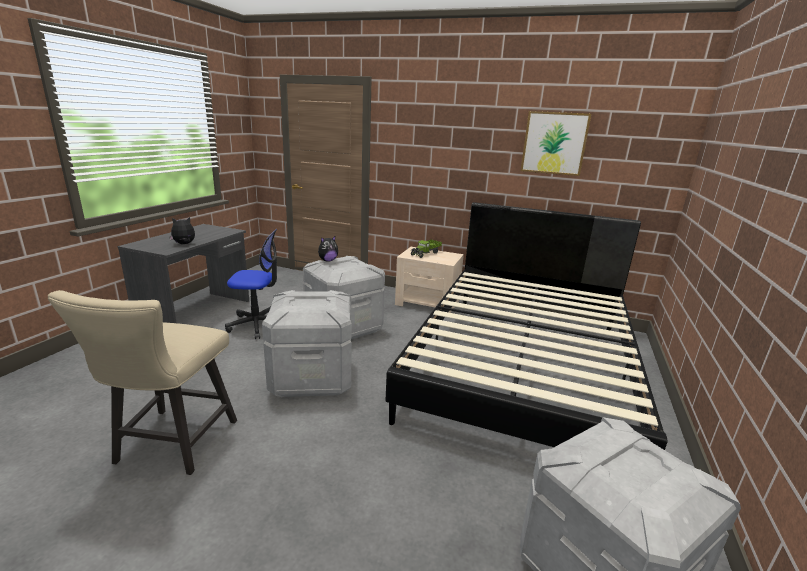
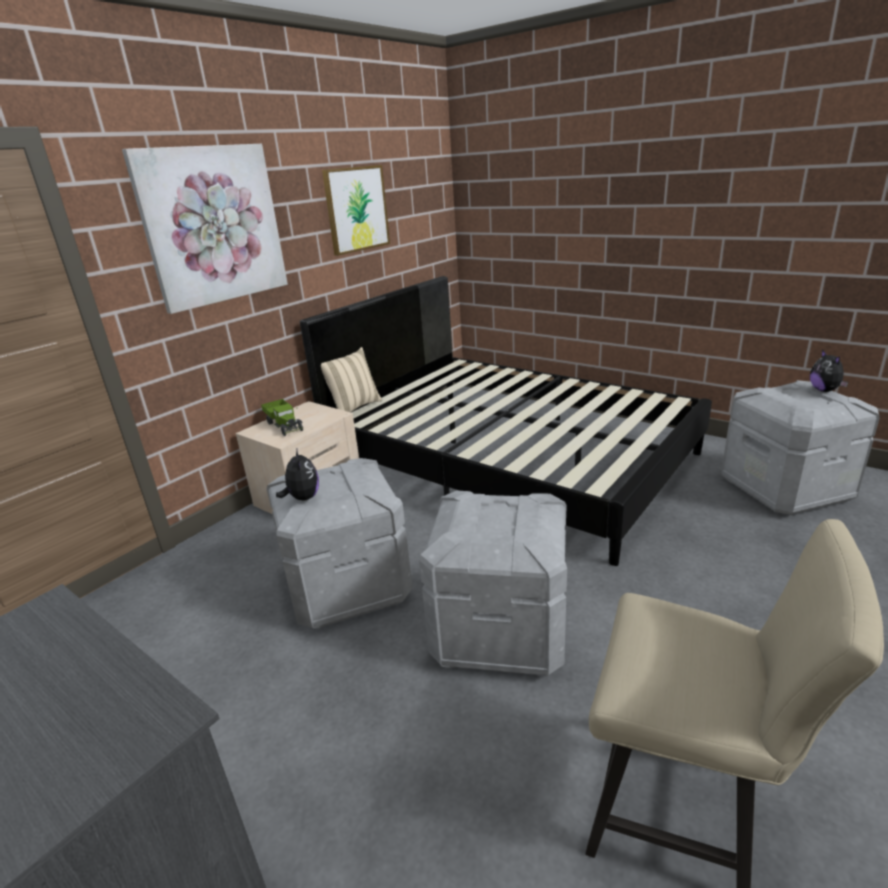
camera: 70 degrees left, 5 degrees up
plush toy [169,217,195,244] -> plush toy moved to [810,349,848,392]
office chair [225,229,277,339] -> none
none -> picture [122,144,288,314]
none -> beige pillow [321,347,382,412]

